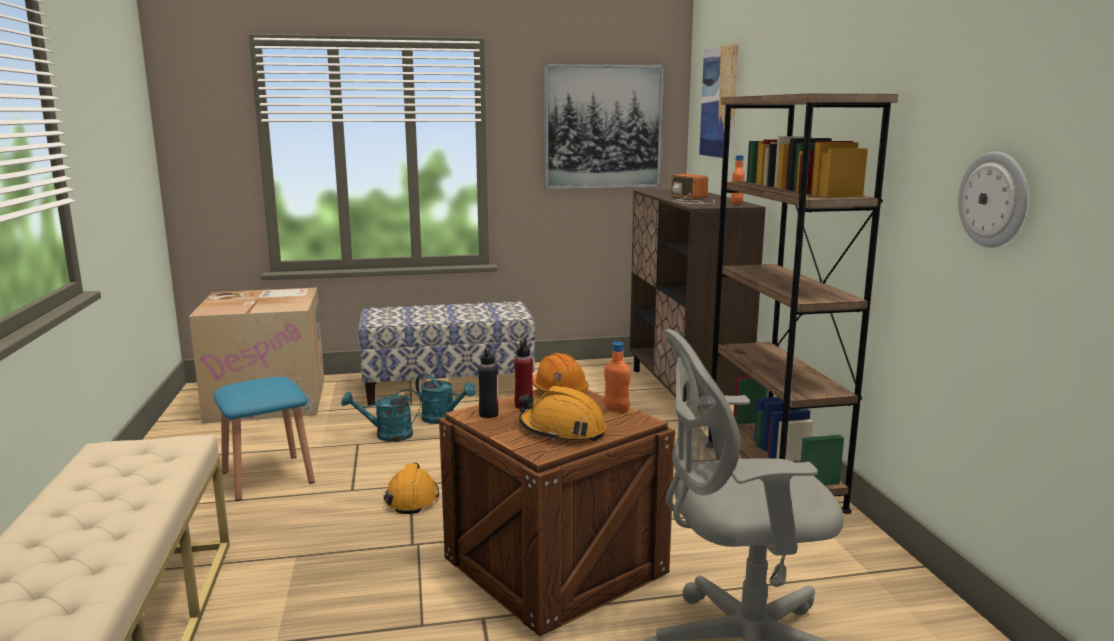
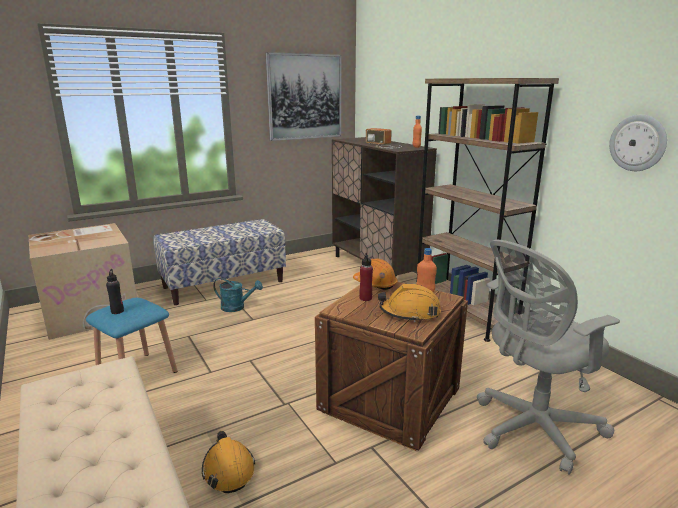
camera: 20 degrees left, 5 degrees up
turquoise watering can [341,389,421,442] -> none
orange hard hat [384,463,439,514] -> orange hard hat moved to [202,431,255,493]
black bottle [478,345,498,418] -> black bottle moved to [106,269,124,314]
picture [699,44,739,159] -> none

